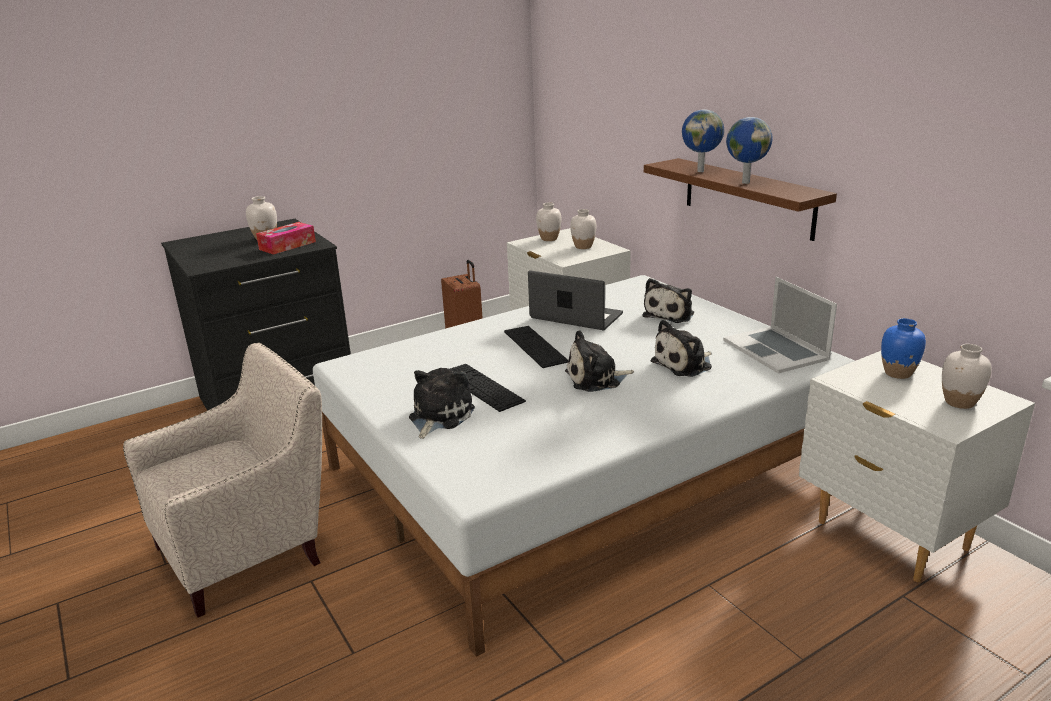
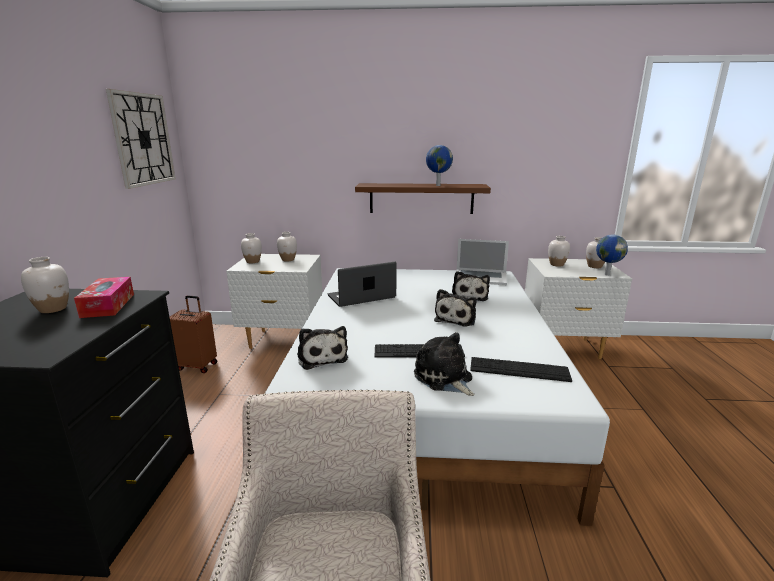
camera: 55 degrees left, 5 degrees down
keyboard [504,326,568,368] -> keyboard moved to [470,357,572,382]
plush toy [642,278,694,323] -> plush toy moved to [297,326,348,370]
globe [682,109,724,172] -> globe moved to [596,235,628,276]
blue vase [881,318,926,379] -> white vase [548,236,570,267]
none -> wall clock [106,89,176,189]

